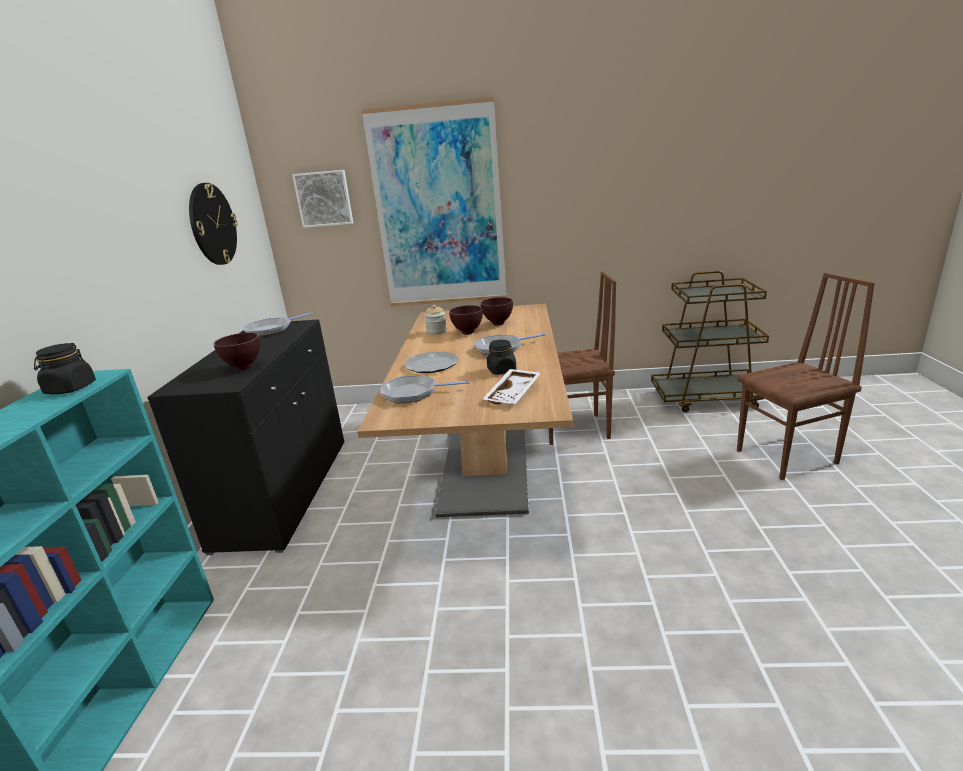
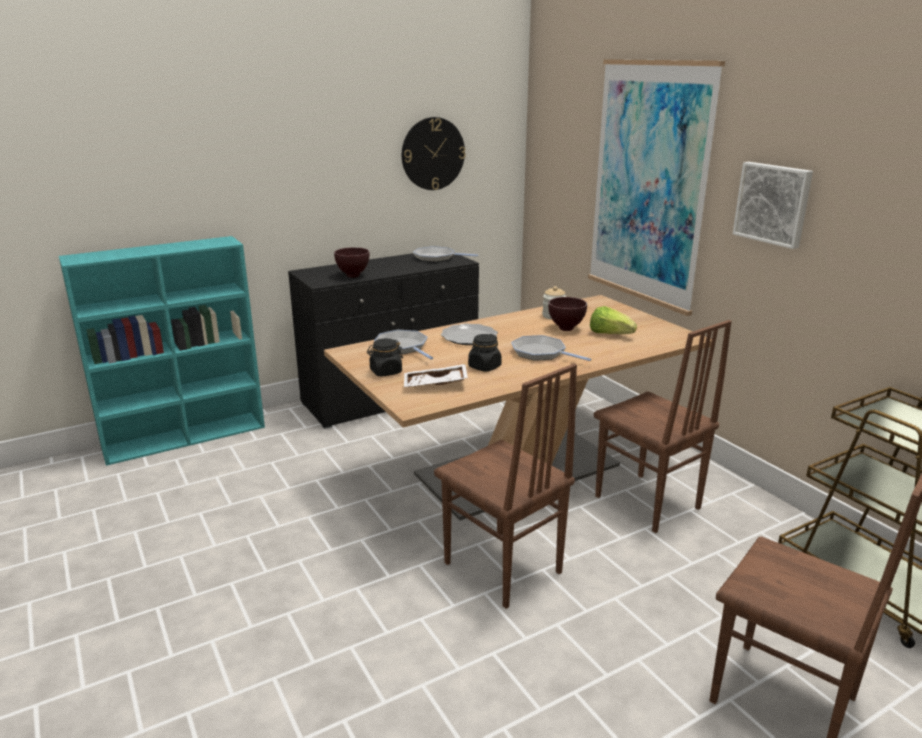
camera: 55 degrees right, 0 degrees up
black jar [34,343,96,394] -> black jar moved to [367,338,403,377]
picture [292,170,353,228] -> picture moved to [733,162,813,249]
brown bowl [481,297,513,326] -> lettuce [590,306,637,334]
none -> brown chair [434,363,577,609]

